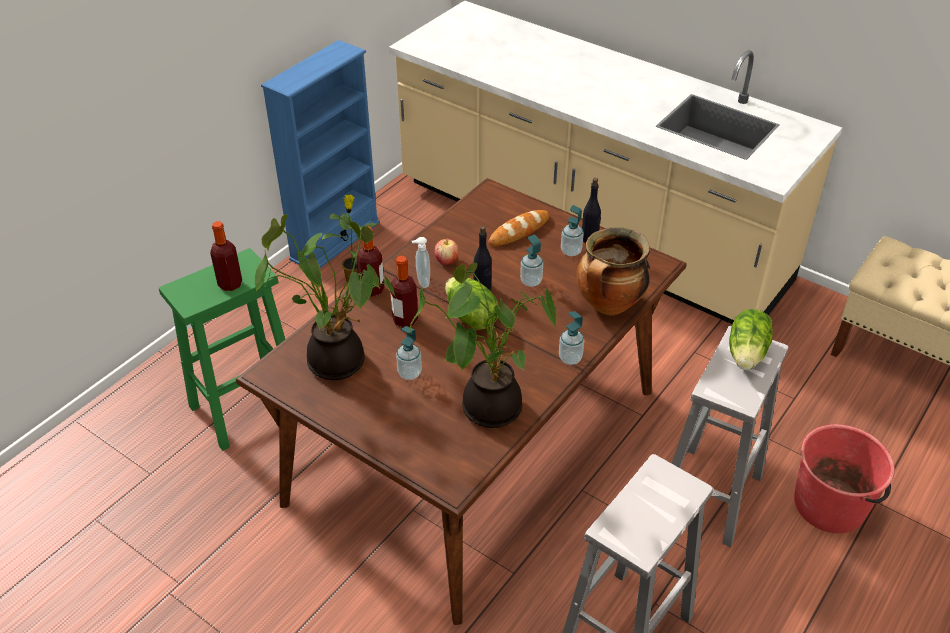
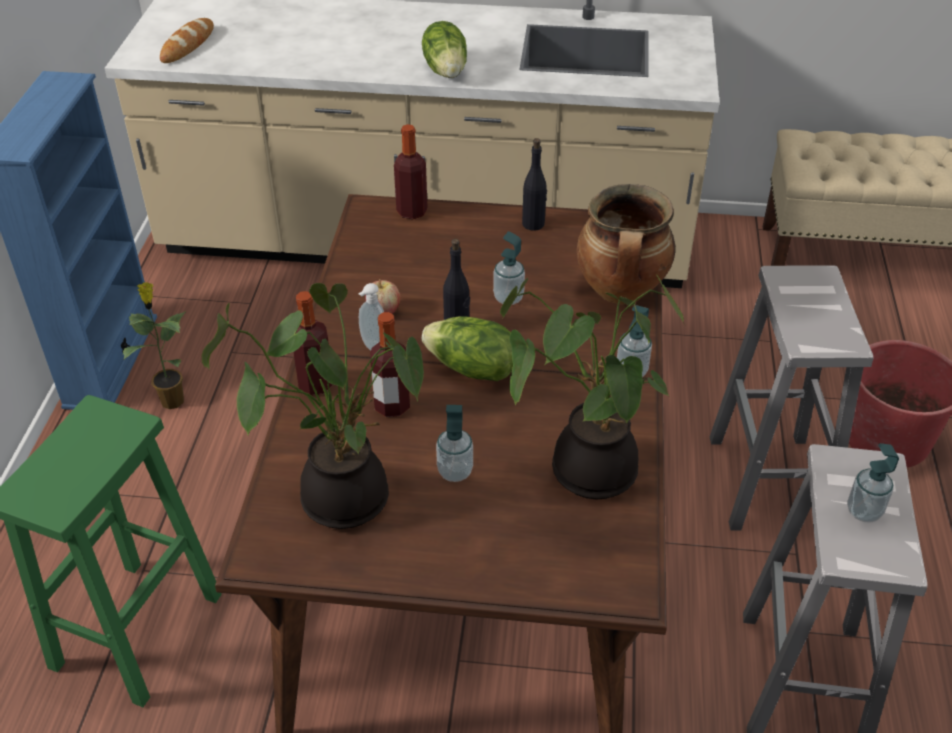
camera: 30 degrees left, 0 degrees up
bottle [210,221,242,291] -> bottle moved to [394,124,428,219]
bread [489,210,549,246] -> bread moved to [160,18,214,63]
soap dispenser [561,205,584,256] -> soap dispenser moved to [847,443,899,523]
lettuce [729,309,773,370] -> lettuce moved to [422,21,467,78]

